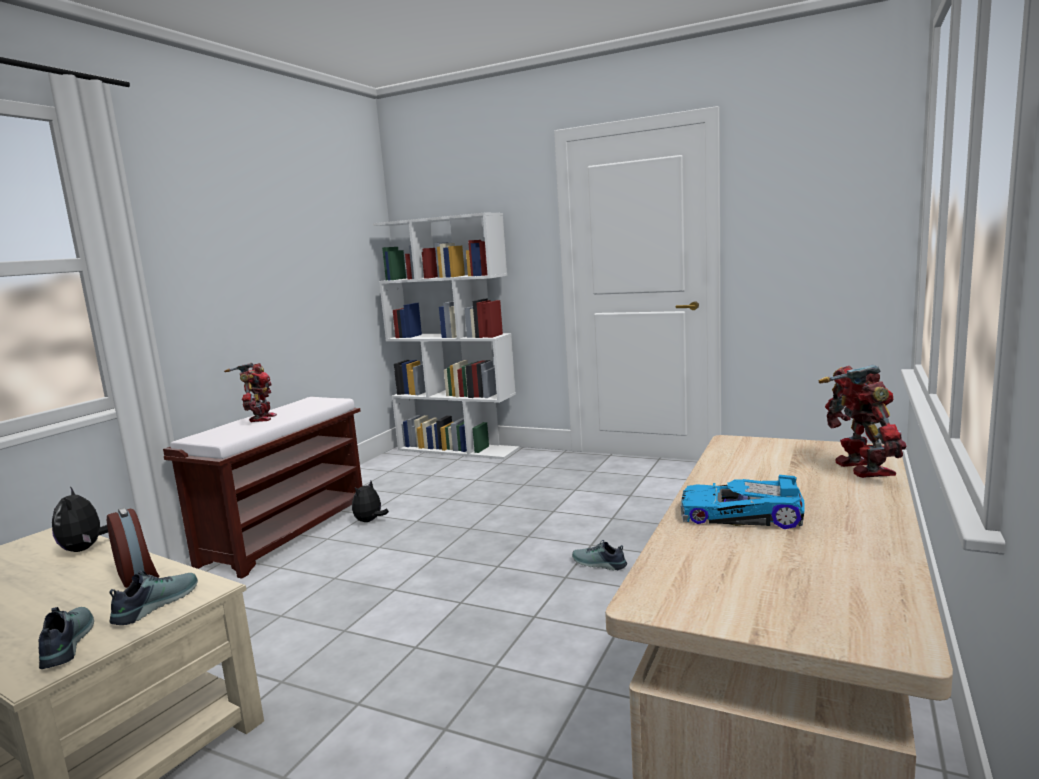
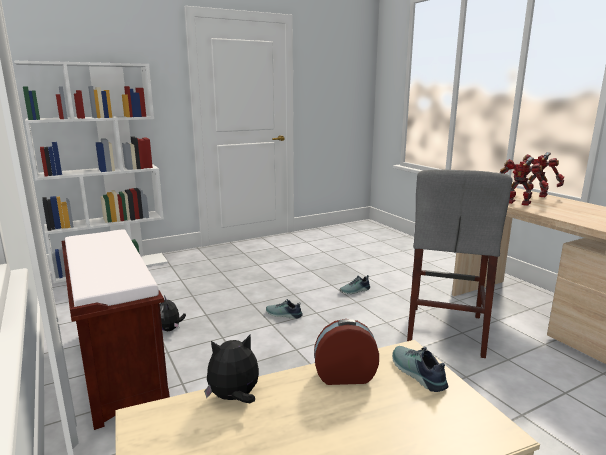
camera: 55 degrees left, 5 degrees up
shoe [38,607,94,669] -> shoe moved to [266,299,303,319]
plush toy [52,487,108,552] -> plush toy turned 150 degrees clockwise [204,335,259,403]
toy robot [224,363,277,422] -> toy robot moved to [500,157,548,206]
toy car [681,475,804,529] -> none
none -> grey stool [407,169,512,358]

